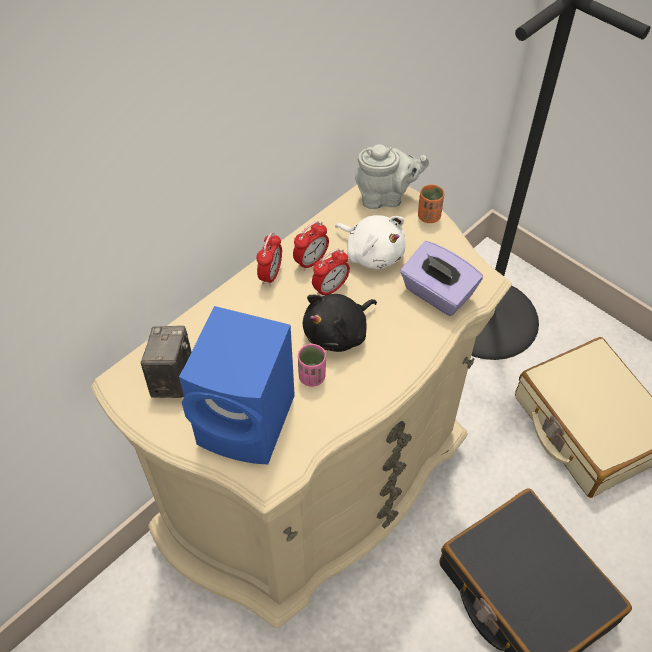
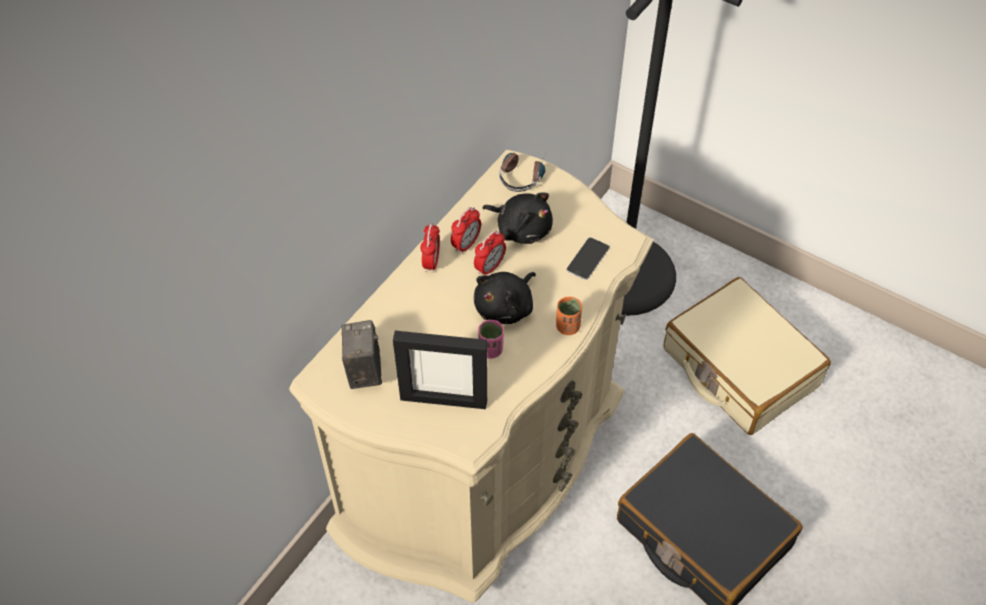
camera: 10 degrees left, 0 degrees up
blue speaker [179,306,295,464] -> picture frame [393,331,487,409]
white plush toy [336,215,406,269] -> black plush toy [482,192,553,244]
grey teapot [355,144,429,209] -> headphones [499,151,548,192]
purple tissue box [400,241,483,316] -> phone [566,237,610,280]
orange cup [418,184,444,223] -> orange cup moved to [556,297,582,335]

